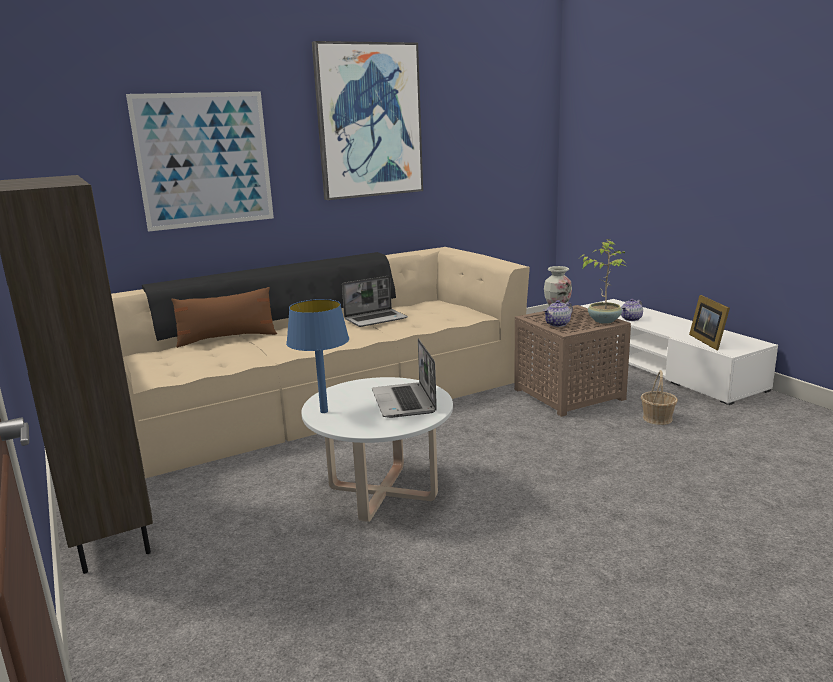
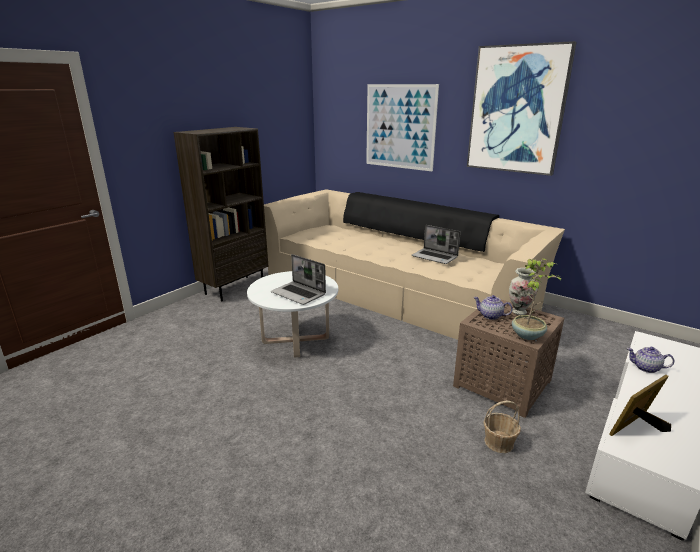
camera: 65 degrees right, 5 degrees up
brown pillow [171,287,277,348] -> none
blue table lamp [286,299,349,413] -> none
laptop [372,338,437,418] -> laptop turned 105 degrees counterclockwise [271,254,326,305]

